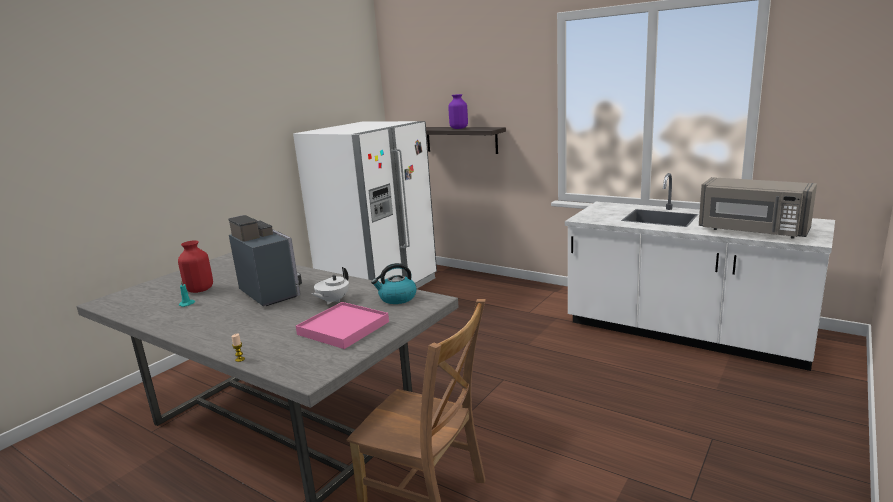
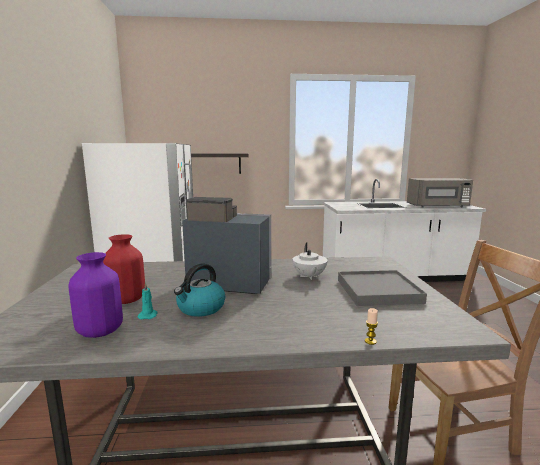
camera: 40 degrees left, 5 degrees down
pink tray [296,302,389,349] -> grey tray [338,270,427,306]
kettle [371,263,417,304] -> kettle moved to [174,263,225,317]
purple vase [448,94,468,129] -> purple vase moved to [69,252,123,338]

